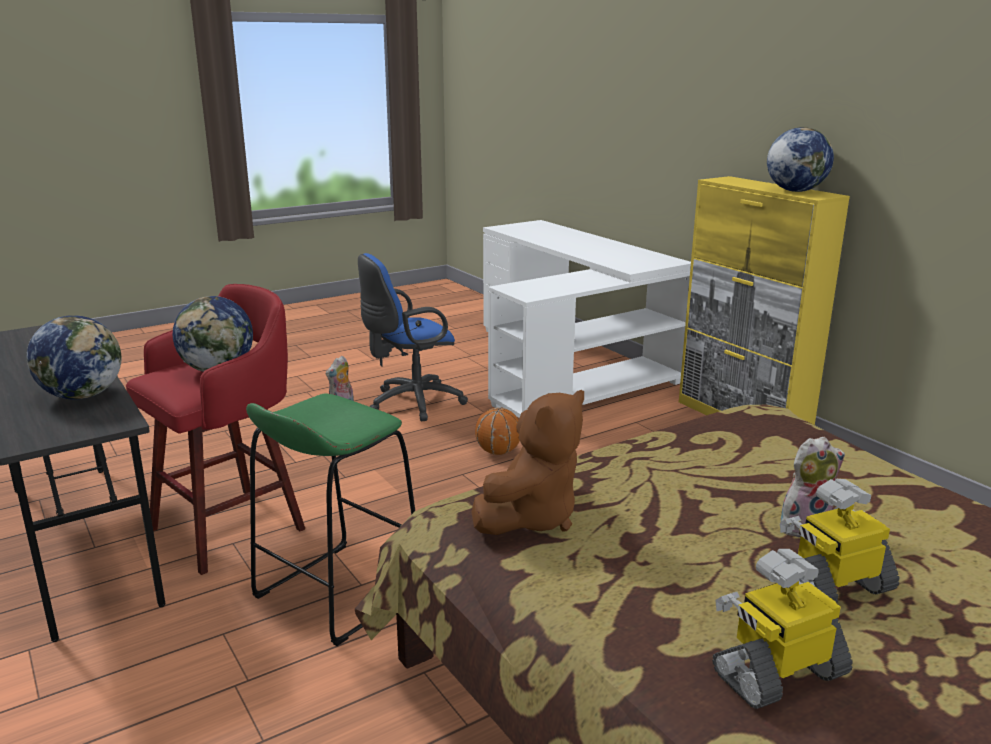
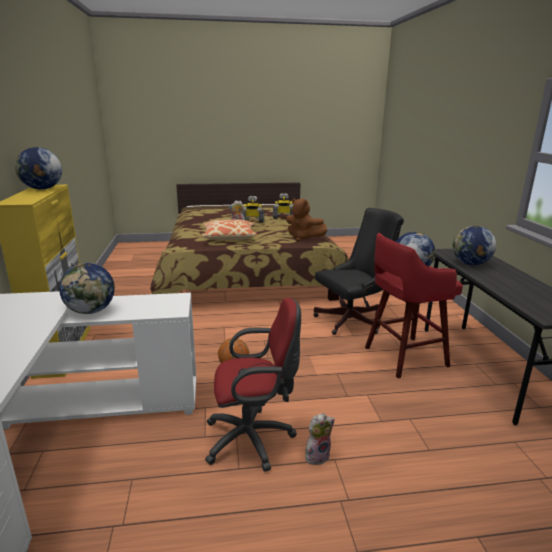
camera: 155 degrees left, 0 degrees up
green stool [246,394,415,646] -> black office chair [313,208,404,335]
blue office chair [358,253,468,421] -> red office chair [205,298,301,472]
brown plush toy [471,390,584,535] -> brown plush toy turned 120 degrees counterclockwise [286,198,328,241]
none -> globe [59,263,115,314]
none -> pillow [201,220,257,240]

